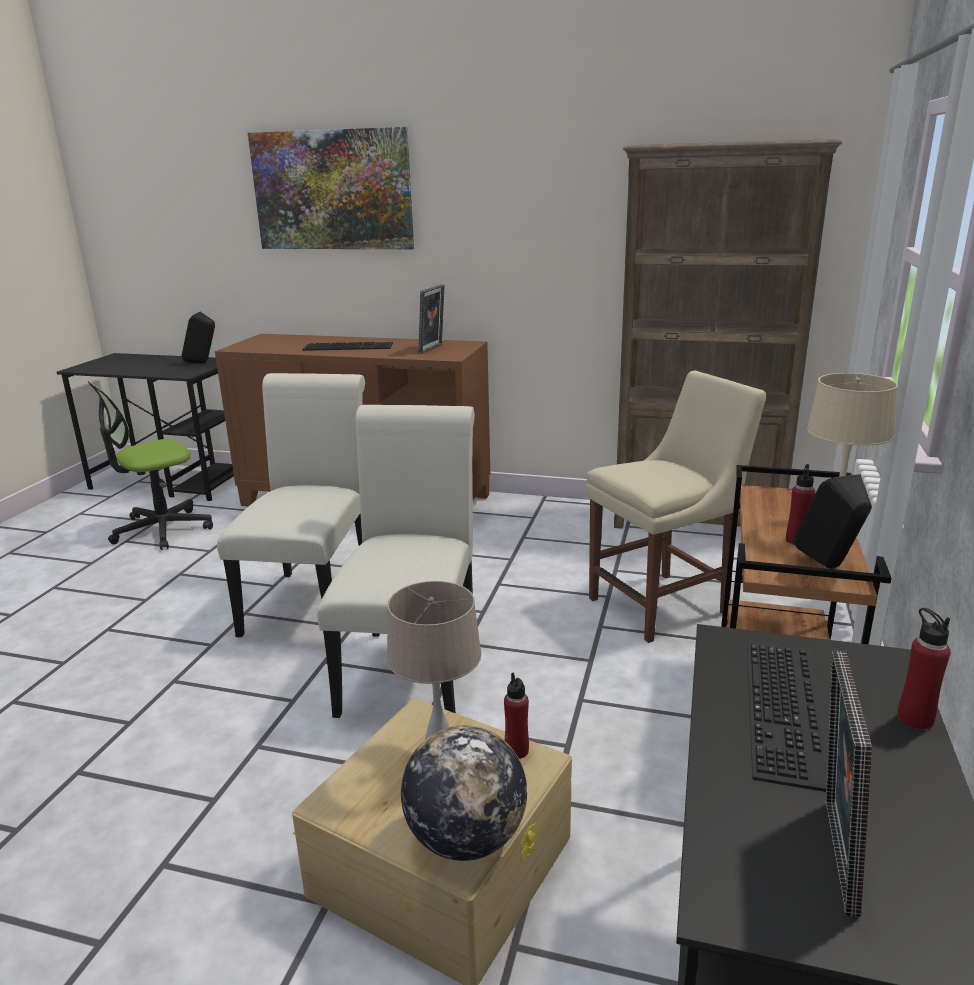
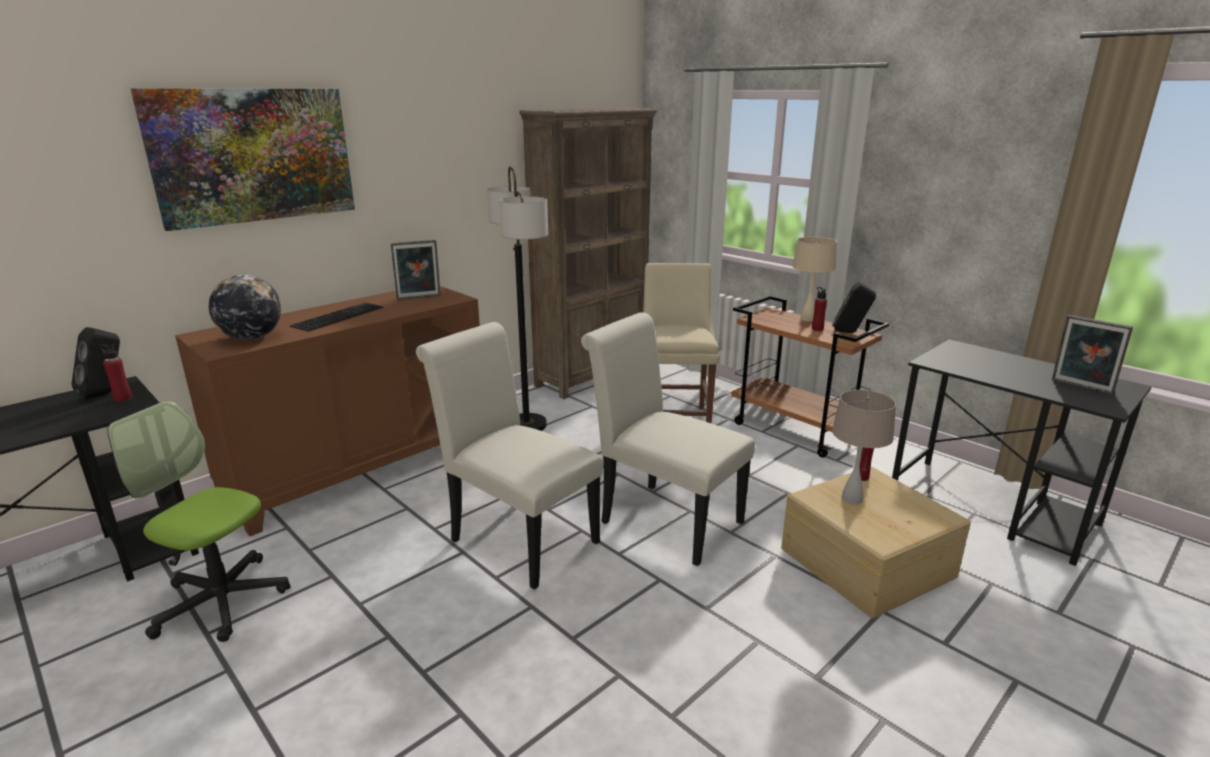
camera: 60 degrees left, 0 degrees up
office chair [87,381,213,550] -> office chair turned 120 degrees clockwise [107,401,291,642]
globe [401,725,527,861] -> globe moved to [209,275,281,340]
picture frame [418,284,445,354] -> picture frame turned 105 degrees clockwise [391,240,441,300]
keyboard [747,641,828,792] -> none
red bottle [897,608,951,730] -> red bottle moved to [99,344,132,402]
none -> floor lamp [487,166,548,431]

